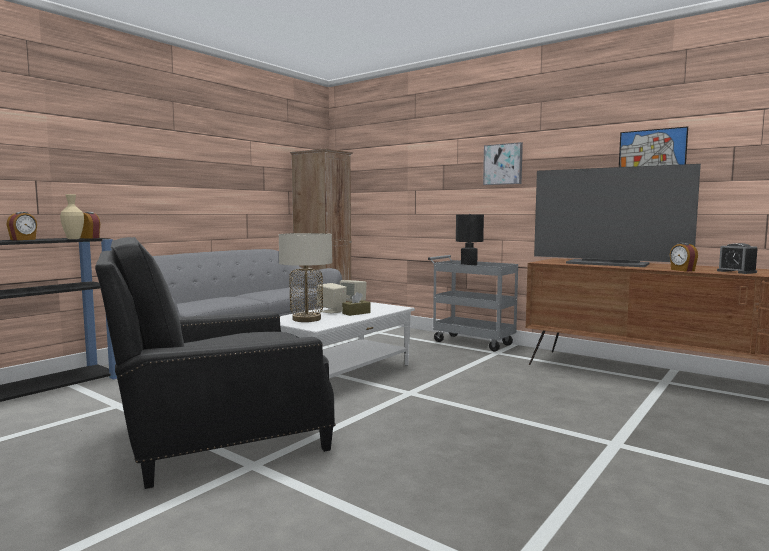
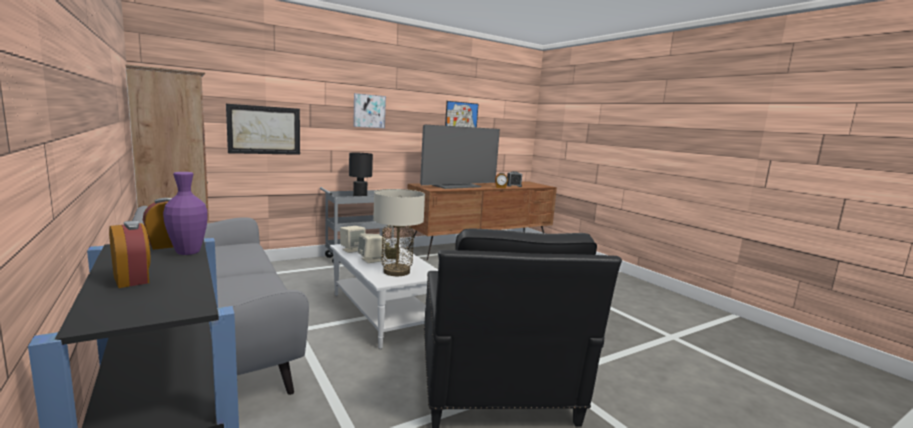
camera: 70 degrees left, 5 degrees up
beige vase [60,194,84,239] -> purple vase [163,172,208,255]
none -> picture [226,104,300,155]

